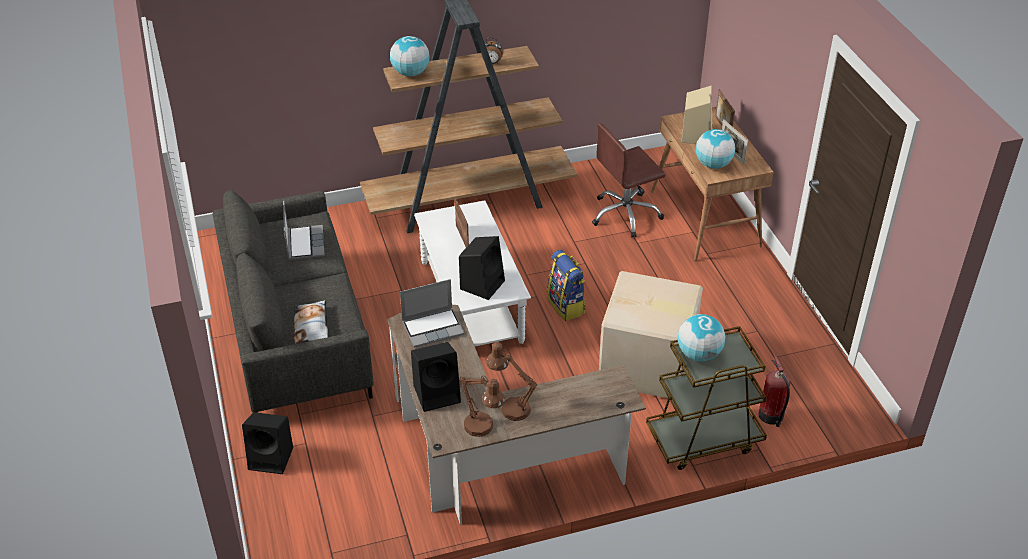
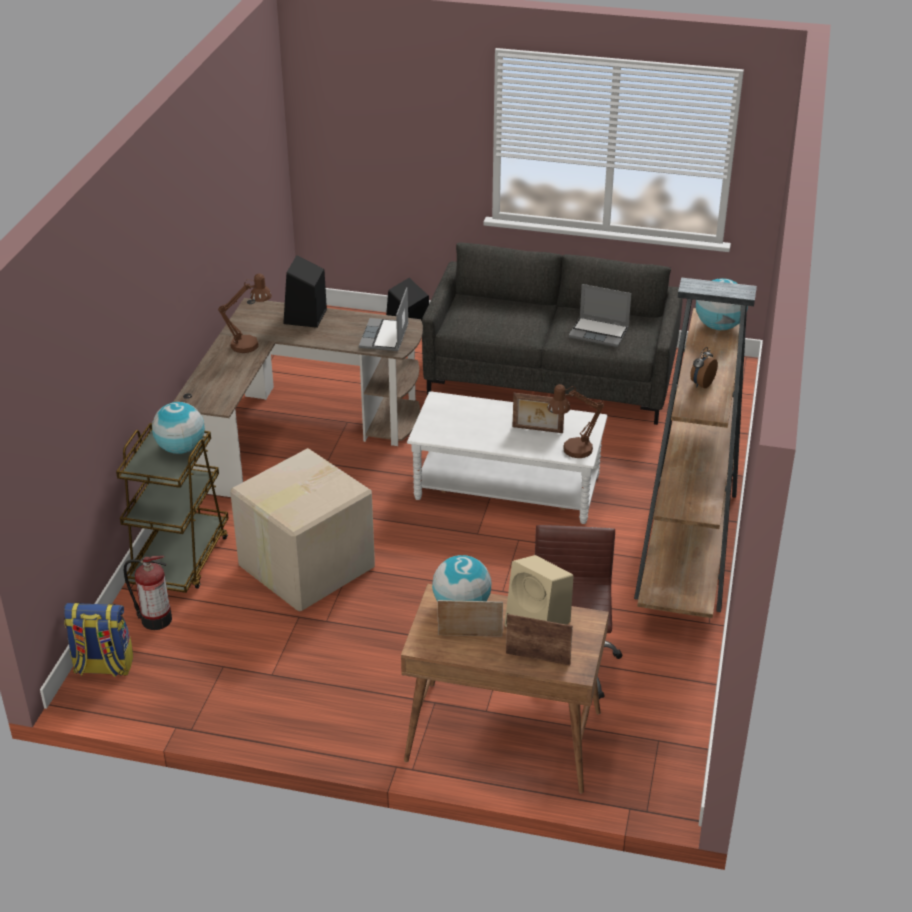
camera: 120 degrees right, 5 degrees down
pillow [294,300,328,344] -> none
black speaker [459,236,505,300] -> none
brown table lamp [459,376,505,437] -> brown table lamp moved to [547,384,604,458]
backpack [547,250,586,321] -> backpack moved to [64,602,133,677]

